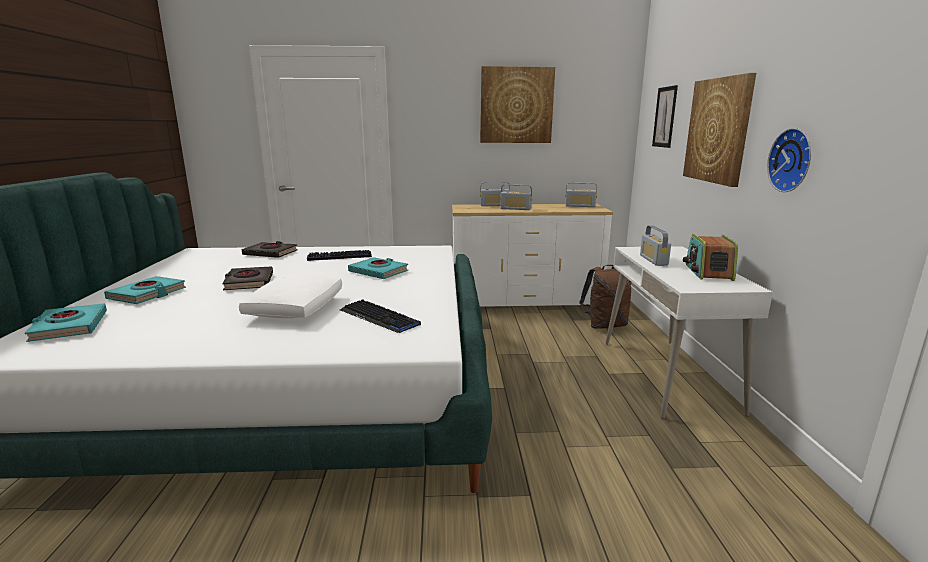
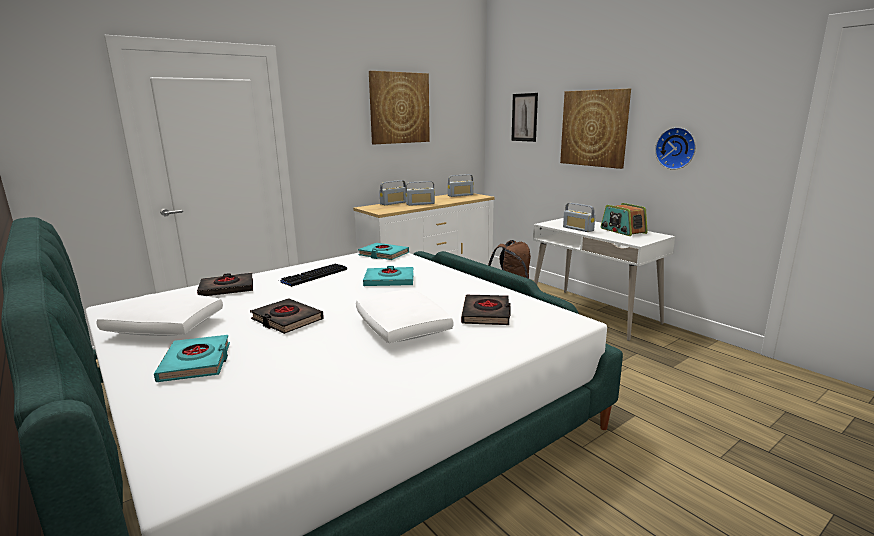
camera: 35 degrees left, 0 degrees up
turquoise book [25,303,107,342] -> turquoise book moved to [358,243,409,260]
keyboard [340,299,421,333] -> black book [461,295,511,325]
none -> white pillow [96,293,223,336]

